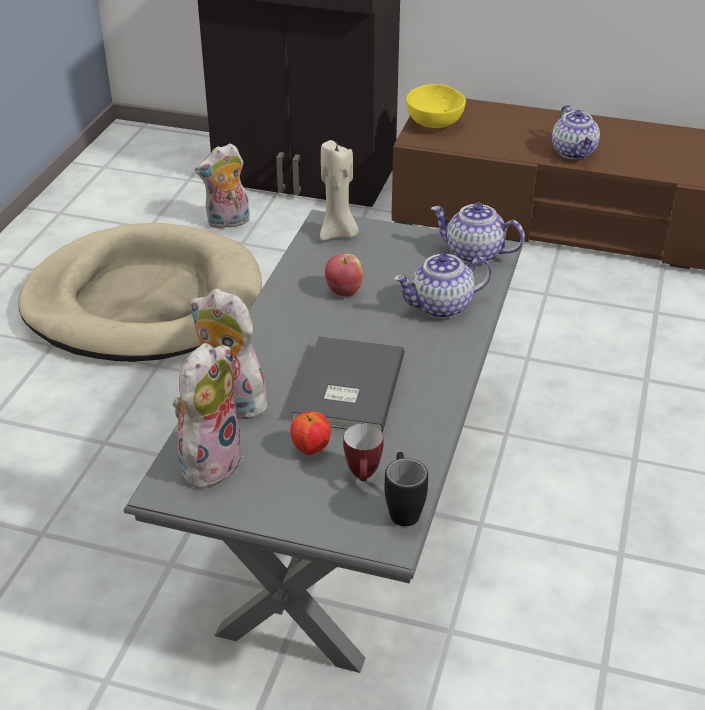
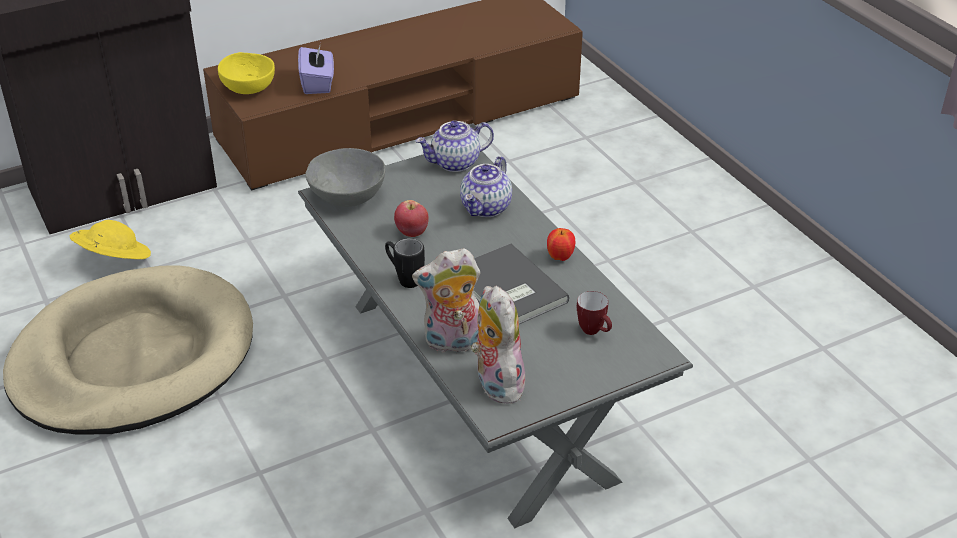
camera: 45 degrees left, 0 degrees up
plush toy [195,143,250,229] -> yellow hat [70,220,151,259]
apple [290,411,331,455] -> apple moved to [547,228,575,261]
beige candle [320,140,359,241] -> grey bowl [305,148,385,207]
black mug [385,452,428,527] -> black mug moved to [385,238,425,288]
teapot [552,105,600,159] -> none
none -> purple tissue box [298,46,334,94]

